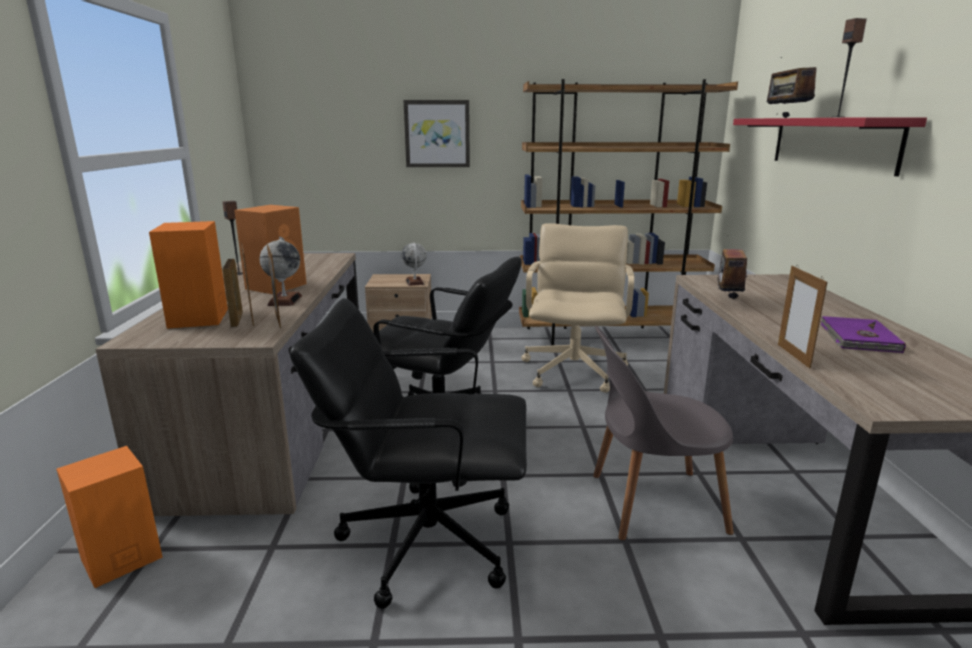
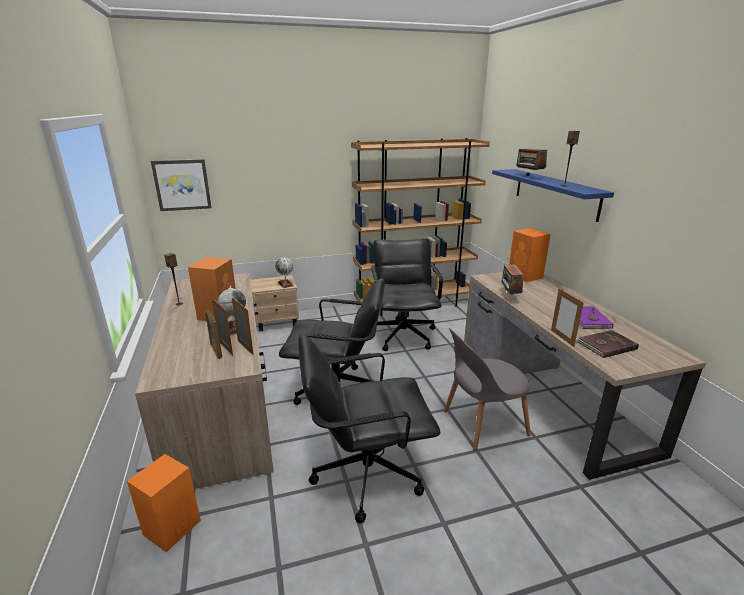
camera: 15 degrees left, 5 degrees up
orange speaker [149,221,228,329] -> orange speaker moved to [509,228,551,282]
picture [403,100,470,167] -> picture moved to [151,159,212,211]
beige office chair [521,223,634,393] -> black office chair [371,238,443,351]
red shelf [733,117,927,176] -> blue shelf [492,169,614,222]
none -> brown book [576,330,639,358]

